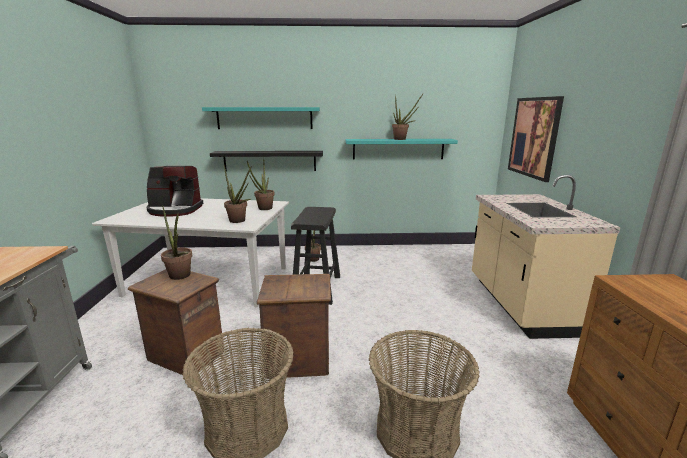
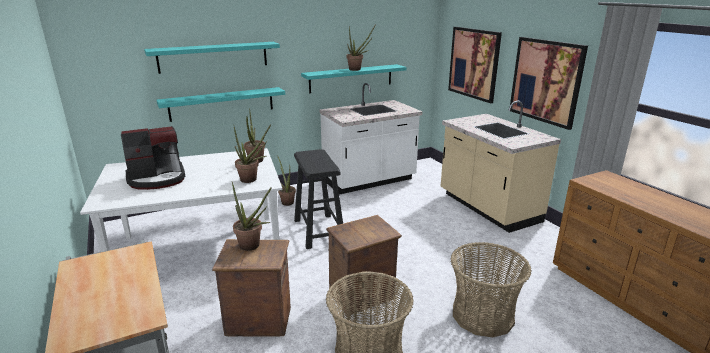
camera: 25 degrees left, 5 degrees up
black shelf [210,151,323,172] -> turquoise shelf [156,87,285,122]
none -> white counter [320,83,423,195]
none -> picture [510,37,588,130]

